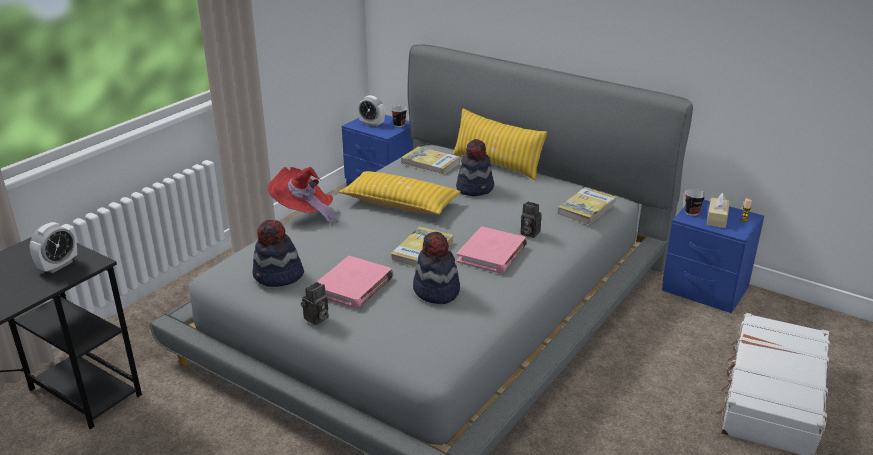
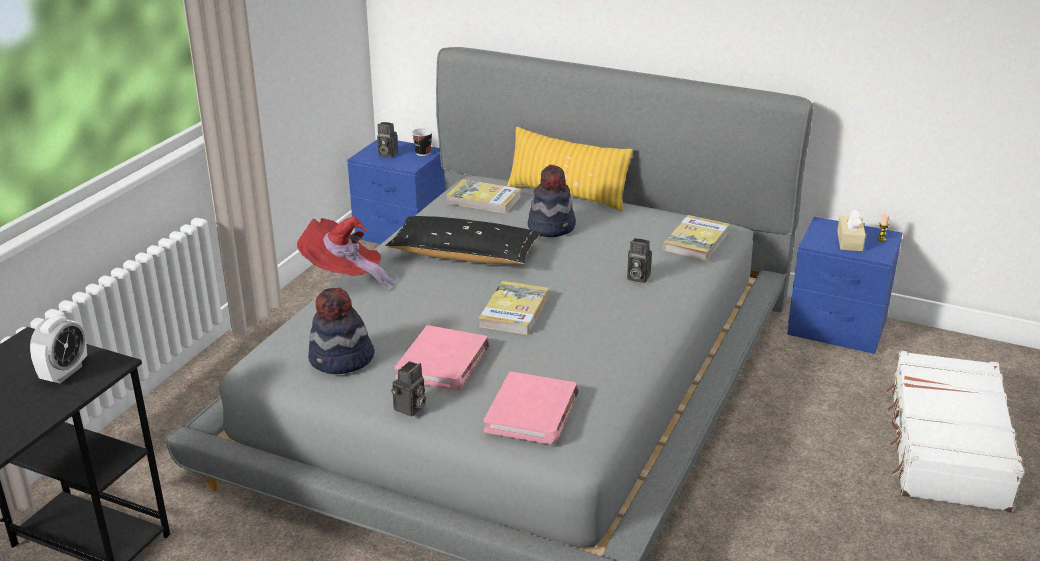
camera: 10 degrees left, 0 degrees up
yellow pillow [339,171,461,215] -> black pillow [385,216,540,264]
alarm clock [358,95,385,127] -> camera [377,122,398,158]
hat [413,232,460,304] -> none
pink book [456,226,527,274] -> pink book moved to [484,371,579,444]
cup [685,189,706,216] -> none

